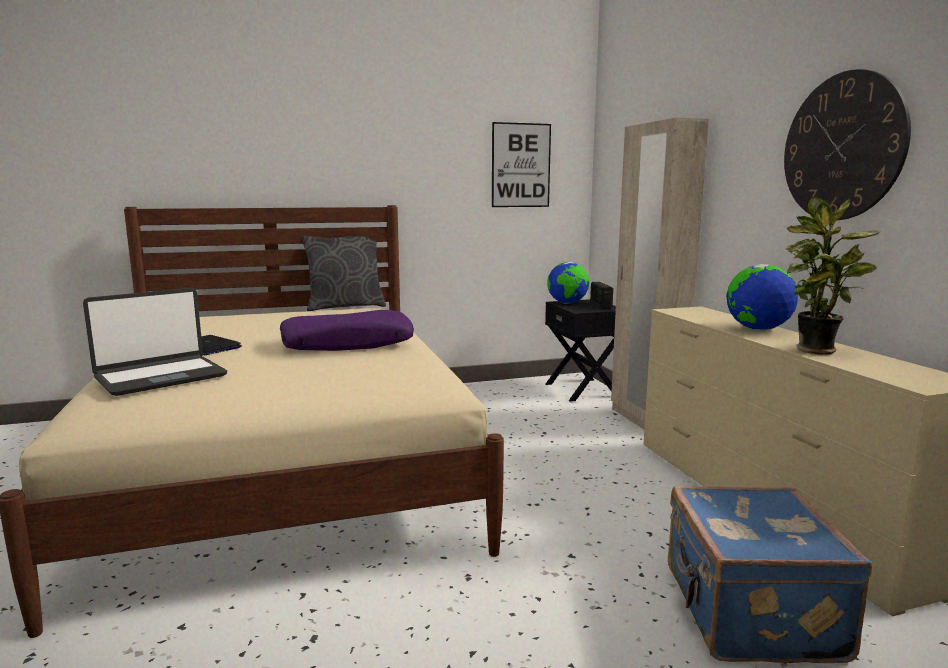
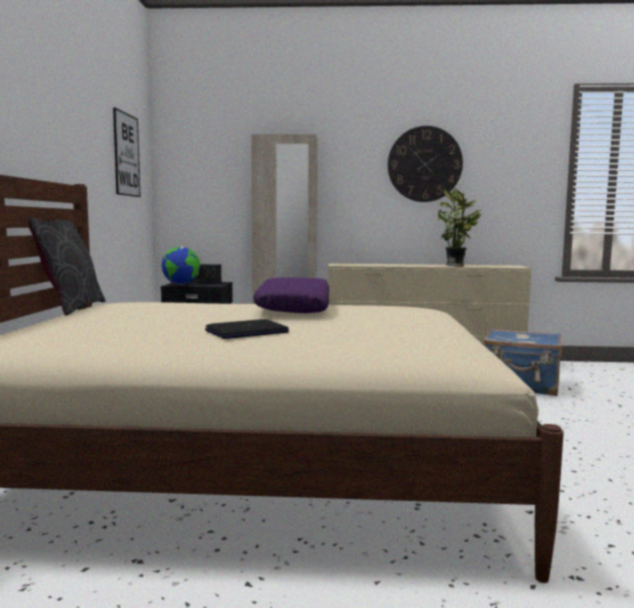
camera: 70 degrees left, 5 degrees down
laptop [83,288,227,396] -> none
globe [726,264,798,330] -> none

